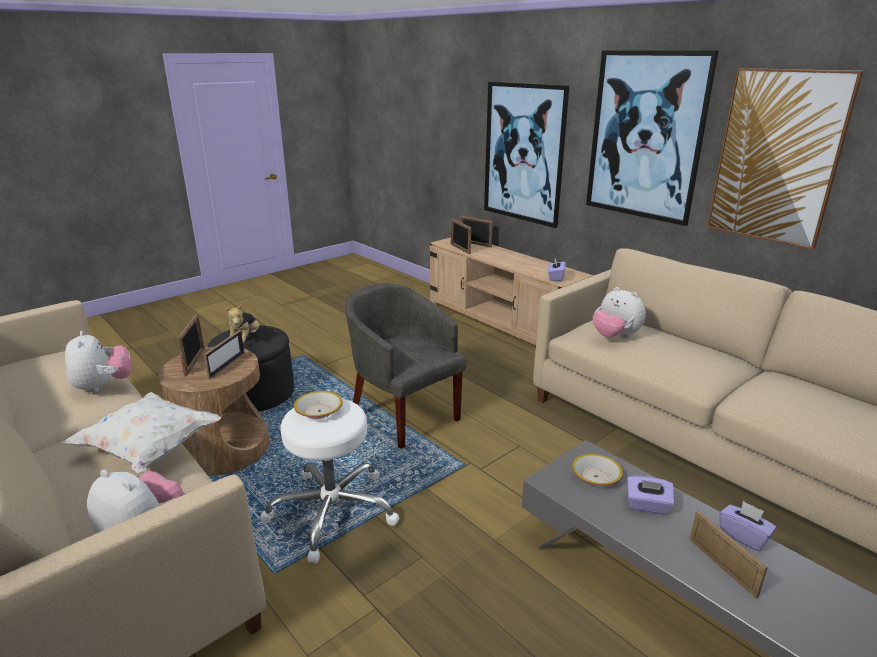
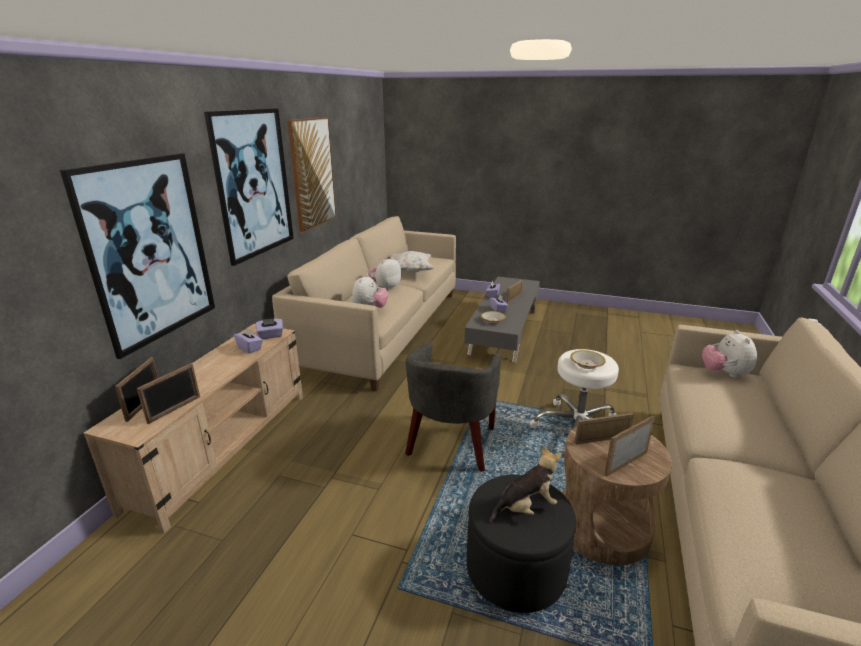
camera: 120 degrees left, 0 degrees up
white pillow [63,392,221,473] -> white pillow moved to [390,251,434,273]
plush toy [65,331,131,394] -> plush toy moved to [368,257,401,290]
none -> purple tissue box [234,328,263,354]

